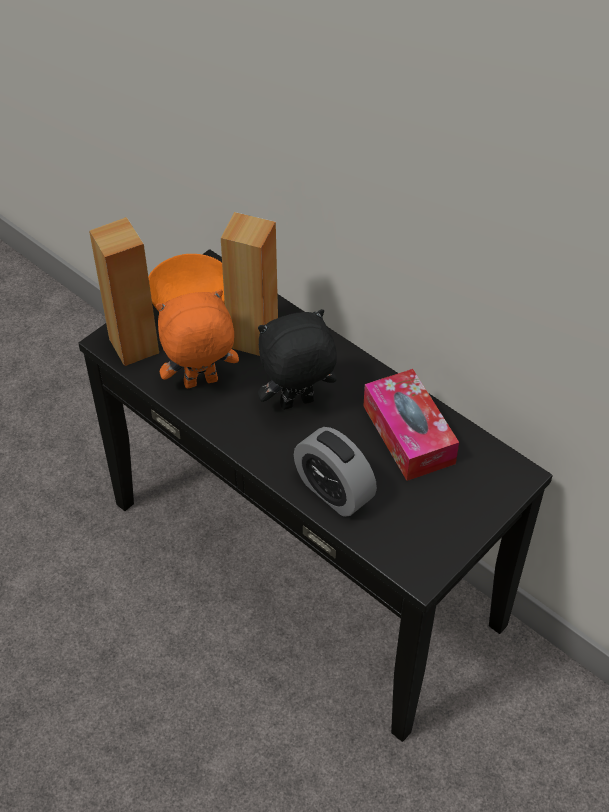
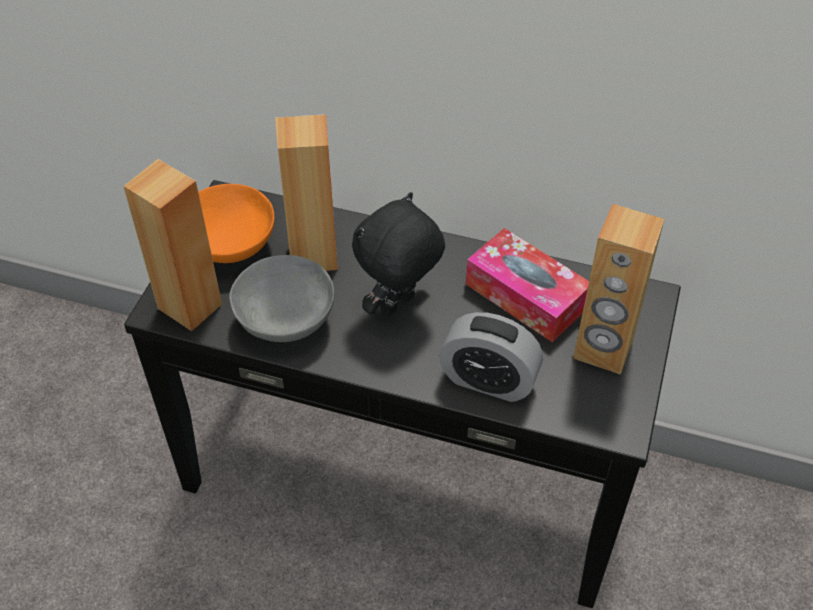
camera: 25 degrees left, 0 degrees up
orange plush toy [156,290,239,388] -> grey bowl [229,255,334,342]
none -> brown speaker [573,204,664,375]

